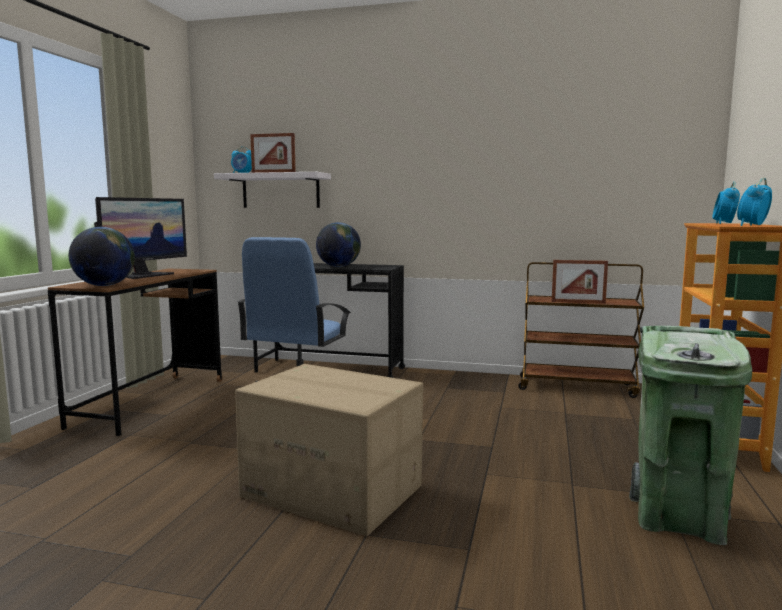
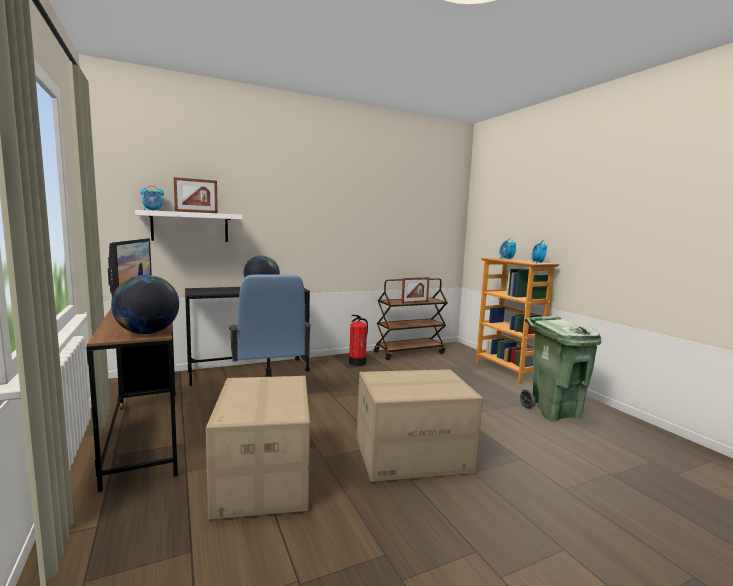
camera: 40 degrees left, 0 degrees up
none -> cardboard box [206,376,310,520]
none -> fire extinguisher [349,315,368,366]

